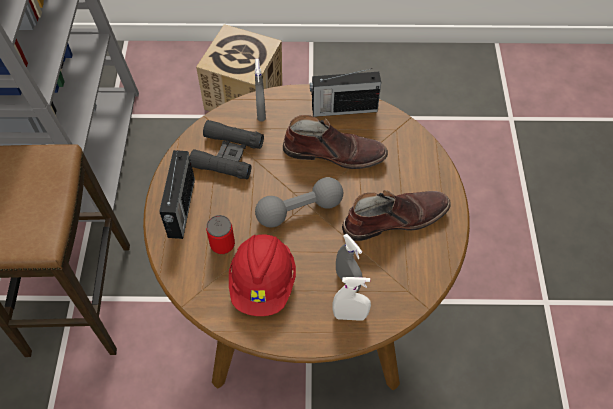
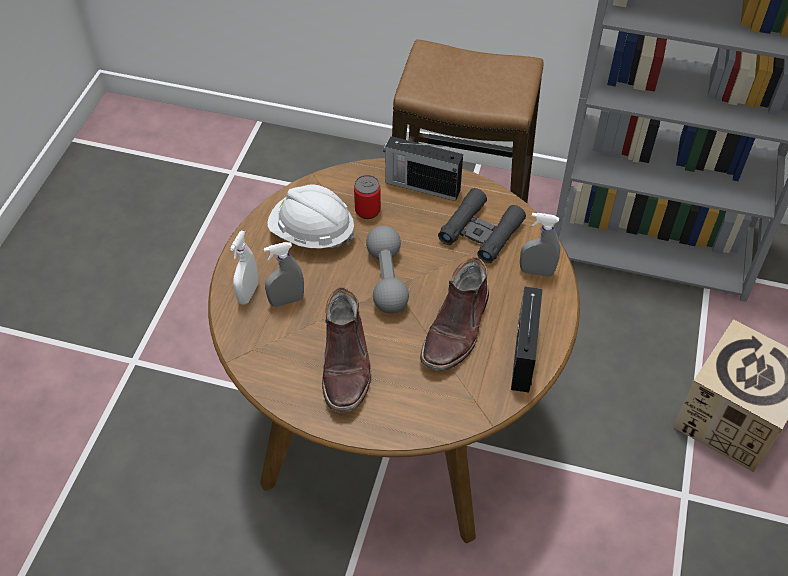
camera: 105 degrees right, 5 degrees down
red hard hat [229,234,296,316] -> white hard hat [267,185,355,248]

